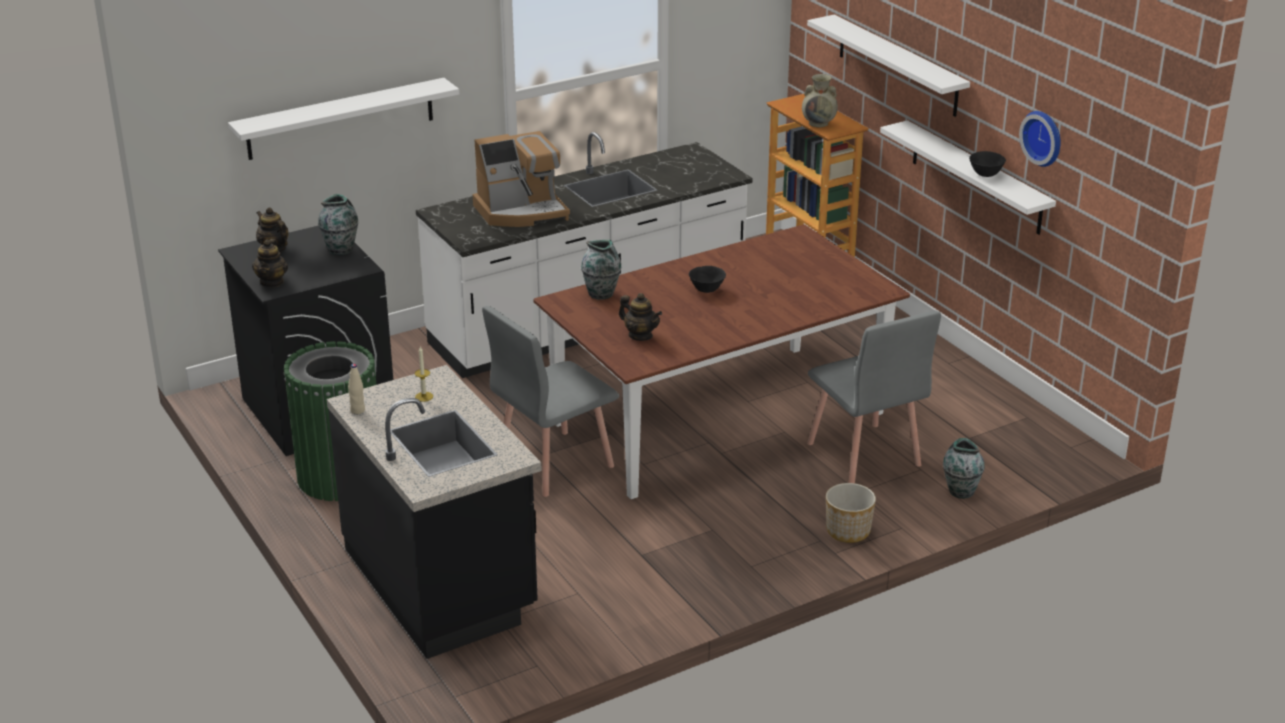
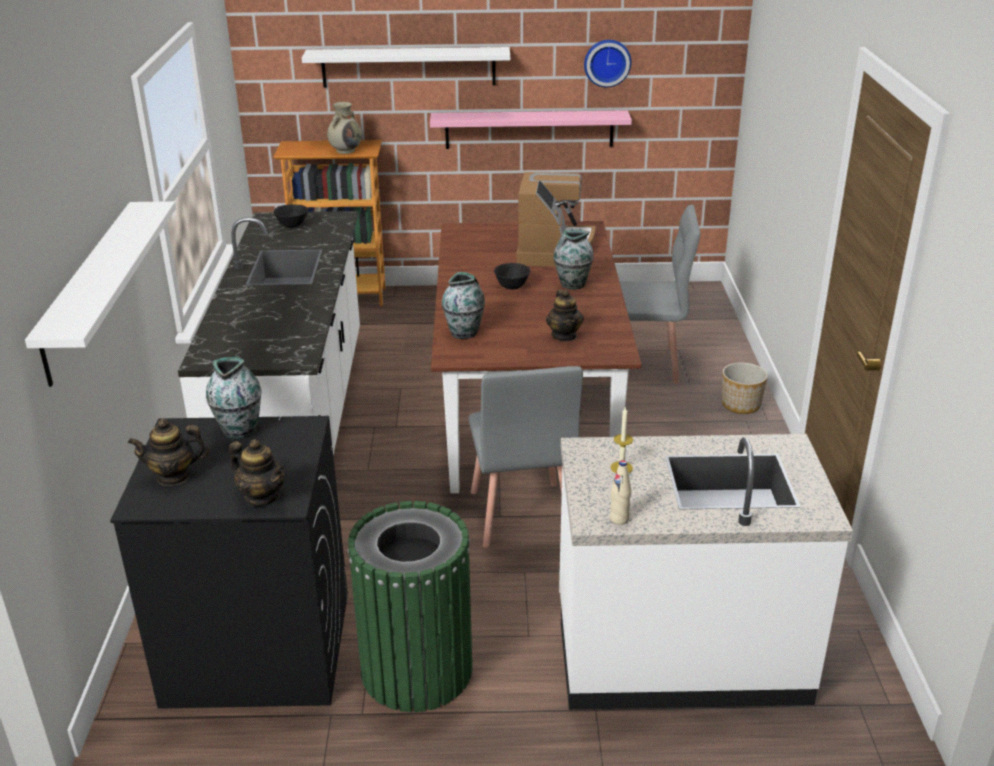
camera: 60 degrees left, 0 degrees up
black counter [327,365,542,659] -> white counter [559,434,853,710]
coffee machine [473,131,570,227] -> coffee machine moved to [516,172,595,267]
teapot [619,293,662,341] -> teapot turned 105 degrees clockwise [546,290,584,341]
white shelf [880,120,1056,235] -> pink shelf [430,110,632,149]
vase [943,438,985,499] -> vase moved to [553,230,594,290]
black bowl [969,151,1006,177] -> black bowl moved to [273,204,308,228]

